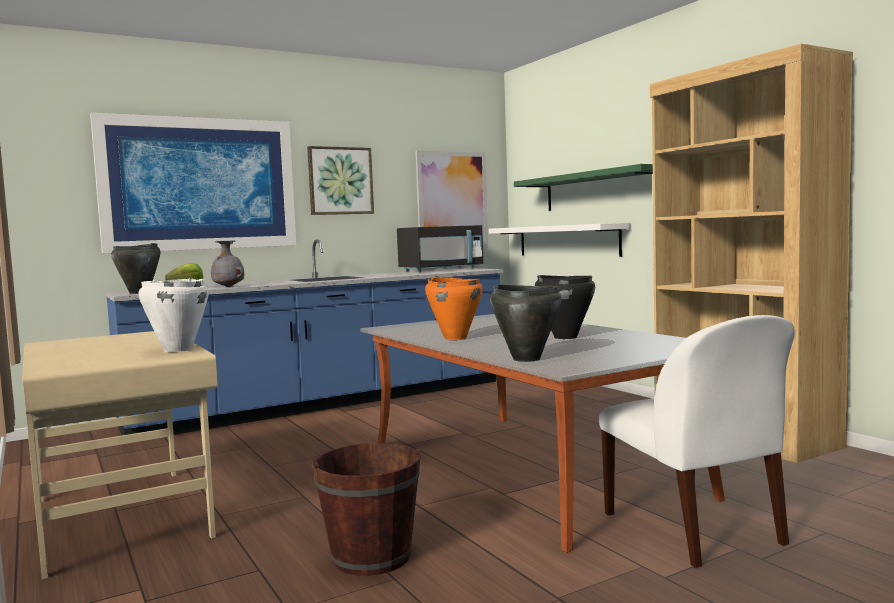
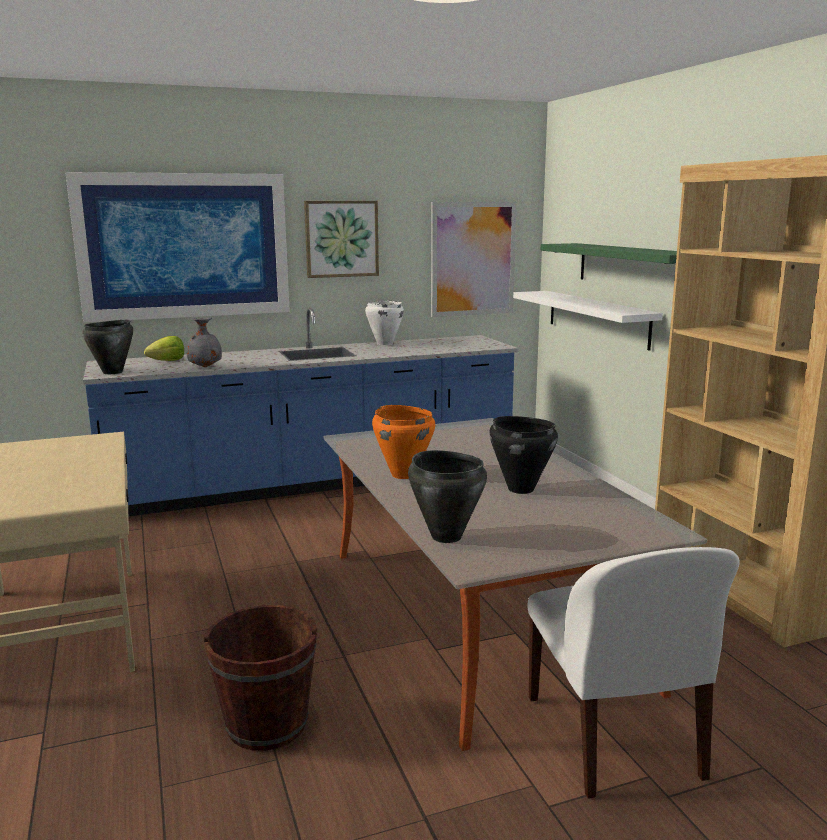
camera: 10 degrees right, 10 degrees up
white cooking pot [139,278,209,352] -> white cooking pot moved to [365,301,404,345]
black microwave [397,225,483,272] -> none

